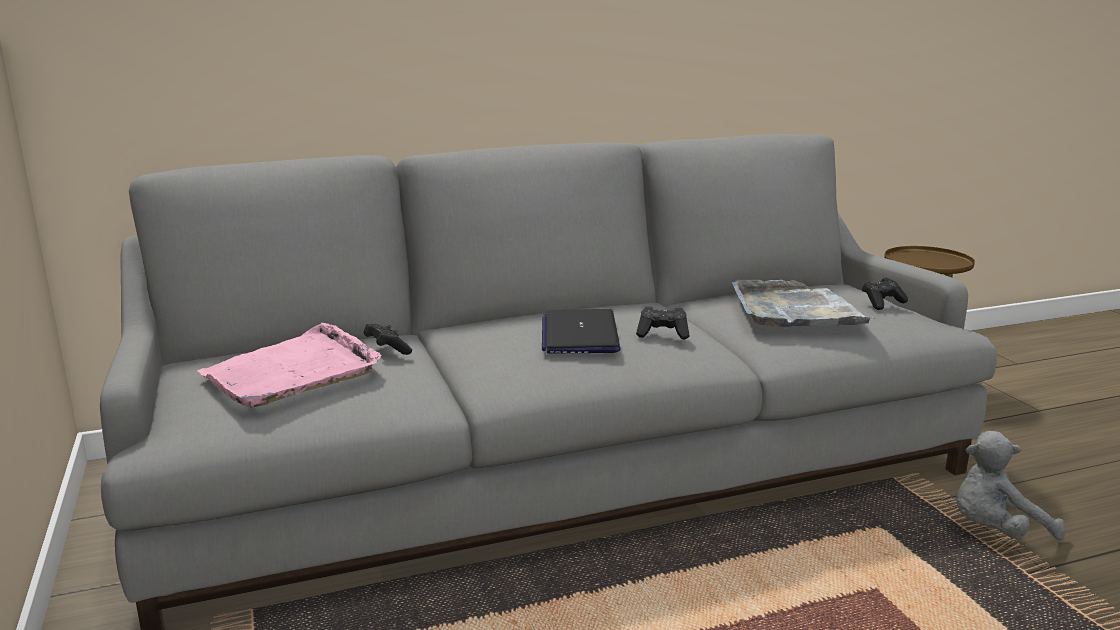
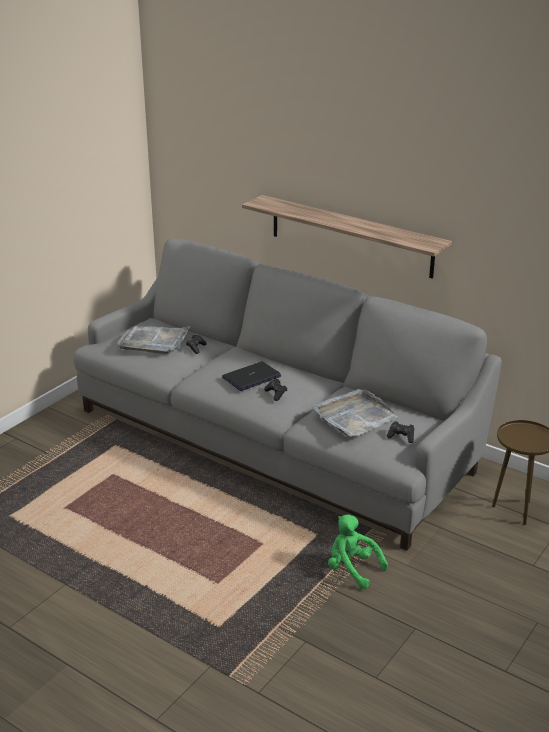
camera: 55 degrees right, 10 degrees up
pink tray [197,323,381,408] -> grey tray [117,326,191,354]
grey plush toy [956,431,1065,540] -> green plush toy [328,514,388,589]
none -> shelf [242,195,452,279]

